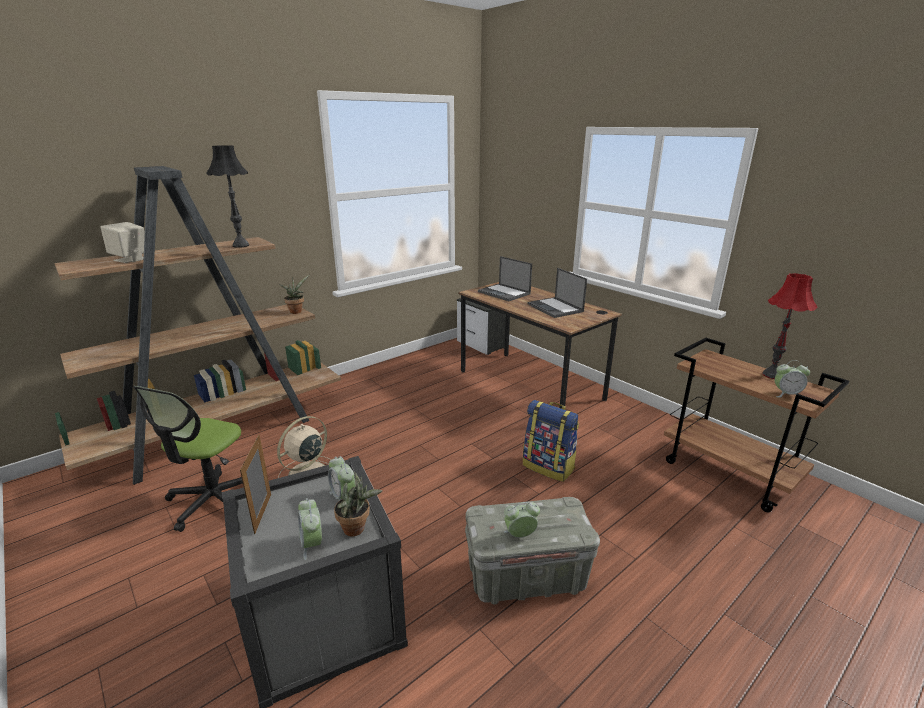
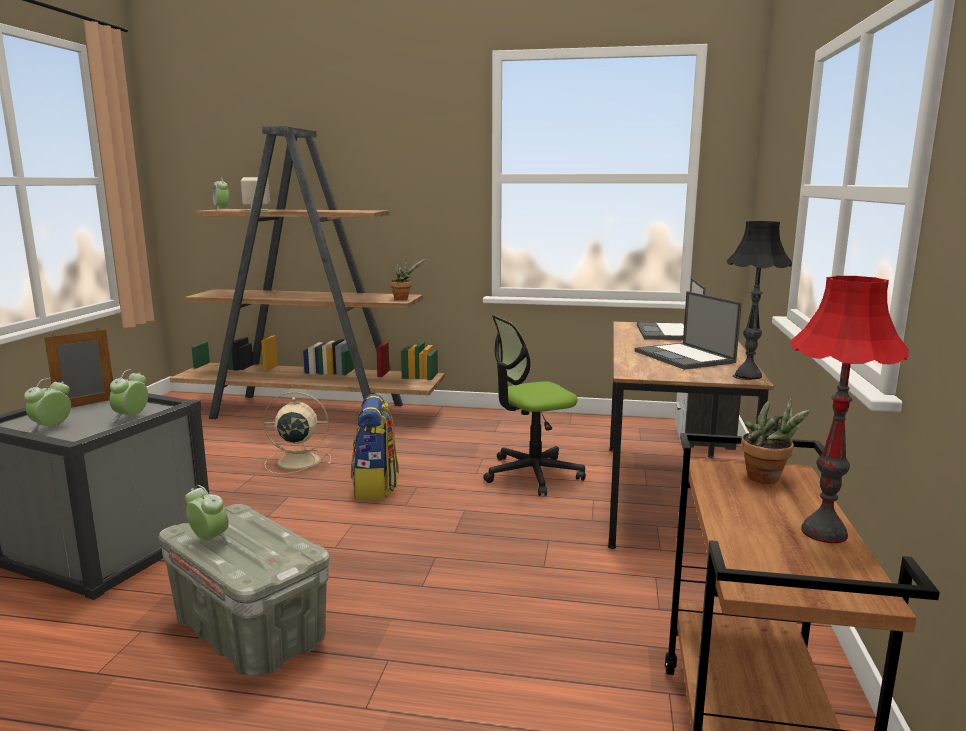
camera: 50 degrees right, 10 degrees down
office chair [133,386,243,532] -> office chair moved to [483,315,586,496]
black table lamp [206,145,249,248] -> black table lamp moved to [727,221,792,379]
potted plant [334,472,383,536] -> potted plant moved to [741,395,811,484]
backpack [523,400,579,482] -> backpack moved to [351,394,399,499]
laptop [527,268,587,318] -> laptop turned 45 degrees counterclockwise [635,291,742,370]
alarm clock [775,360,810,398] -> alarm clock moved to [213,177,229,210]

